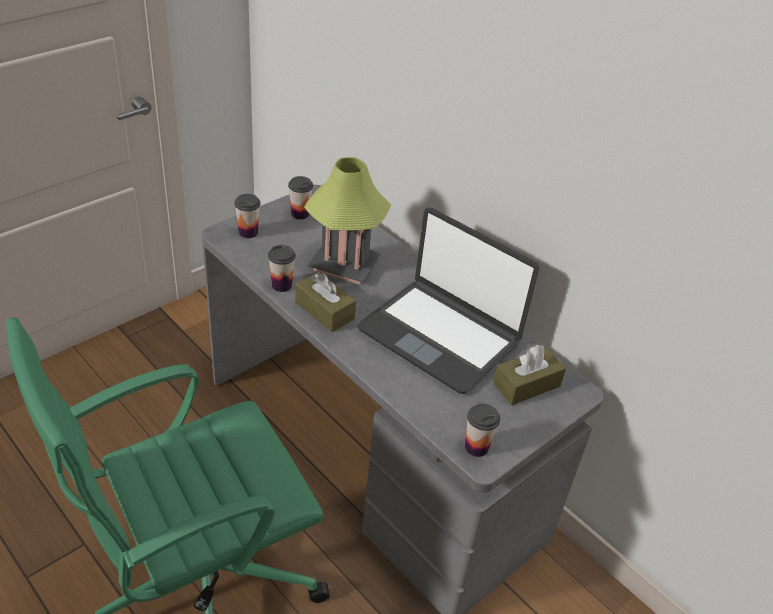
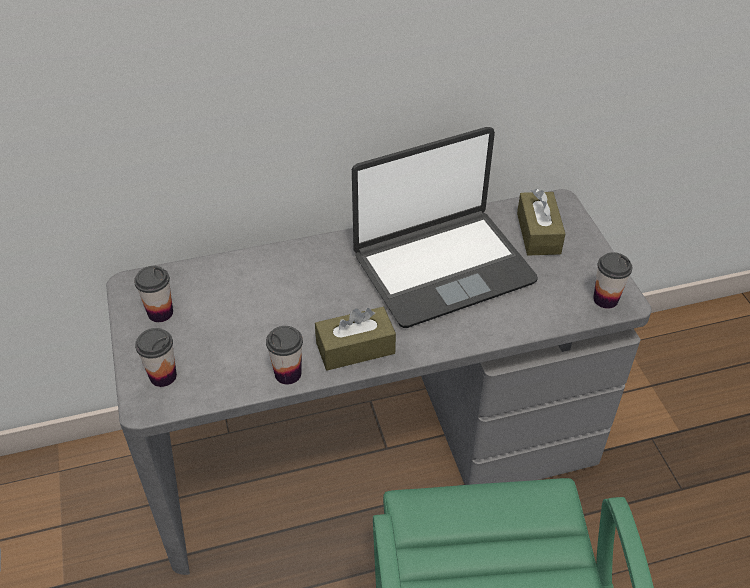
camera: 60 degrees left, 5 degrees up
table lamp [304,157,391,284] -> none

